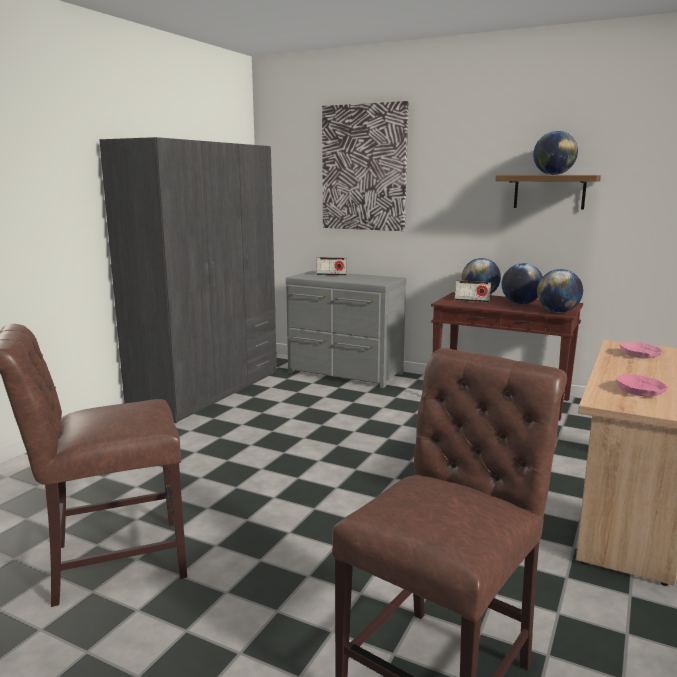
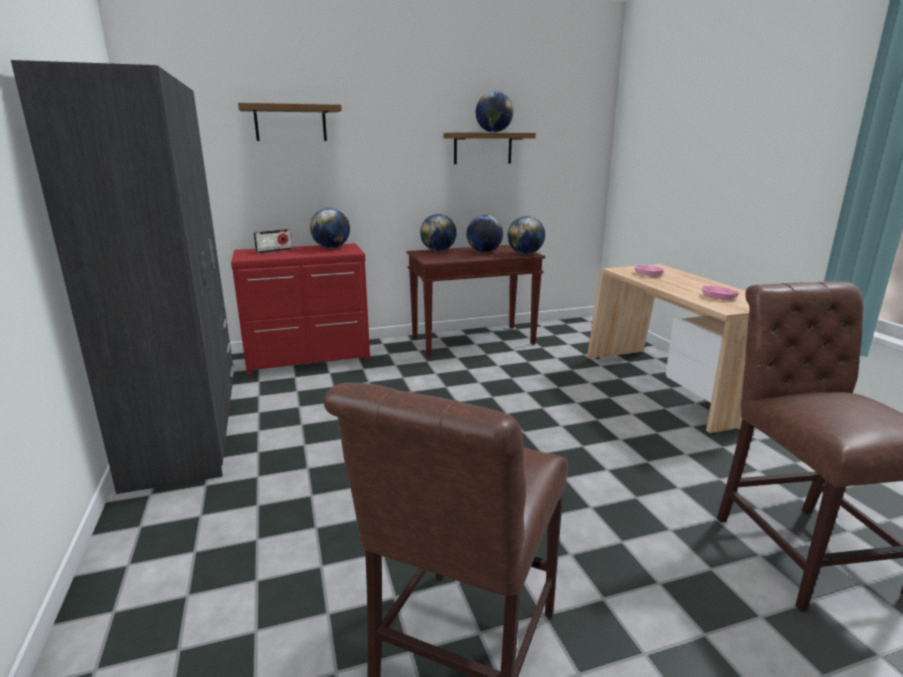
camera: 45 degrees left, 5 degrees up
grey dresser [286,271,407,388] -> red dresser [231,243,370,375]
picture [322,101,409,231] -> shelf [238,103,342,141]
radio [455,280,491,303] -> none
none -> globe [310,208,350,248]

